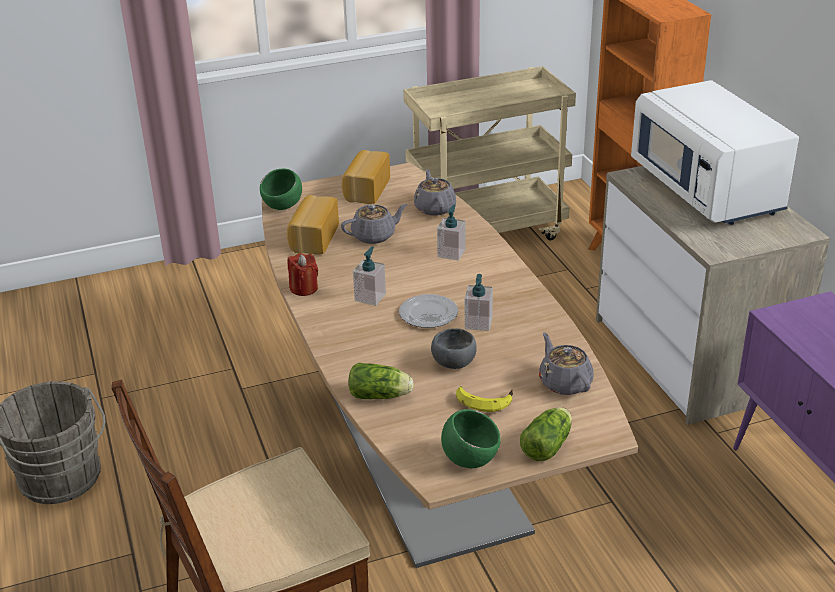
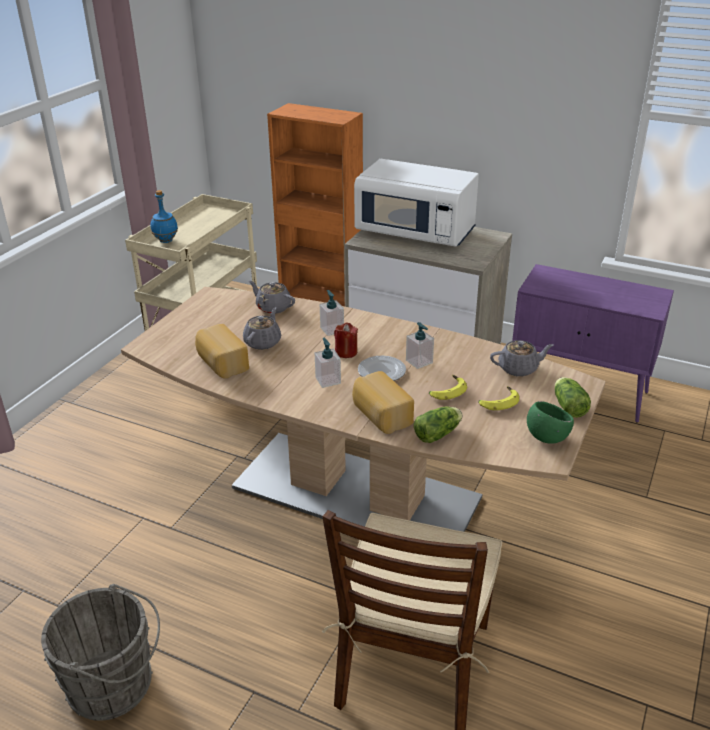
camera: 45 degrees left, 0 degrees up
green bowl [260,169,302,210] -> none
red candle [288,253,318,296] -> red candle moved to [334,323,358,358]
bread [342,150,390,204] -> bread moved to [352,371,414,434]
grey bowl [431,328,477,369] -> banana [429,375,467,400]
grey teapot [539,332,594,395] -> grey teapot turned 150 degrees clockwise [490,340,553,376]
none -> blue bottle [151,190,178,243]

